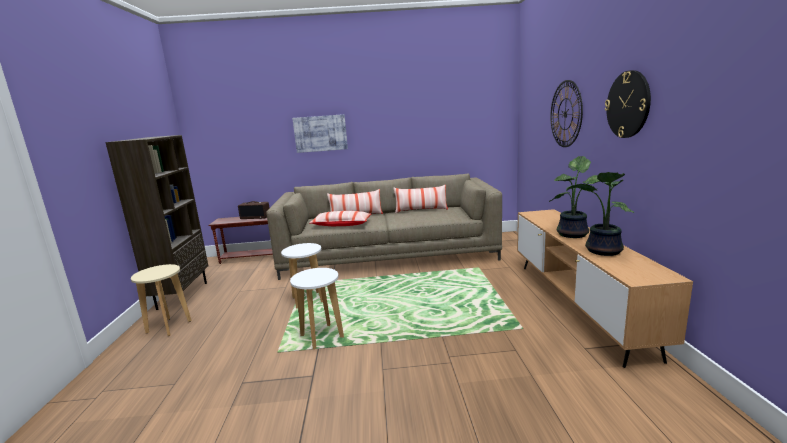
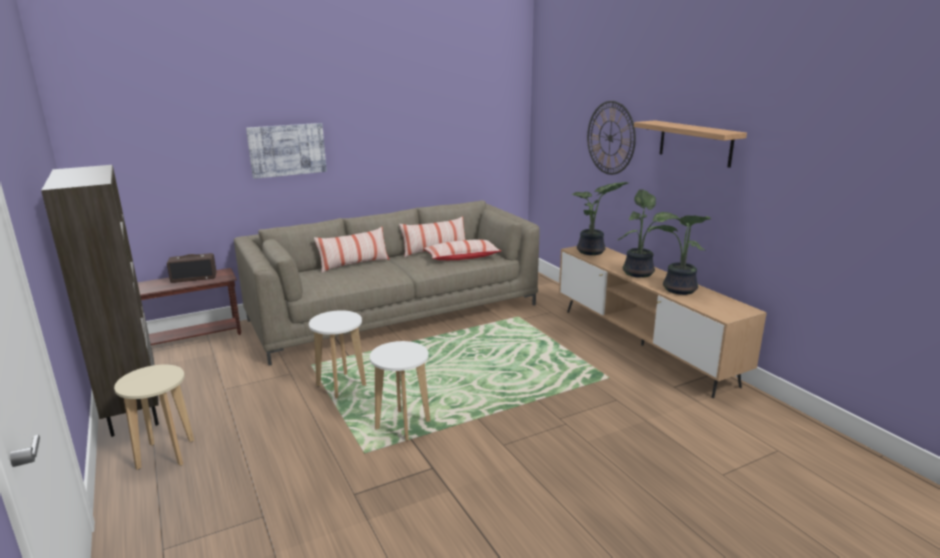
camera: 25 degrees left, 5 degrees up
pillow [309,211,371,226] -> pillow moved to [424,239,501,260]
wall clock [605,70,651,138] -> shelf [634,120,747,168]
none -> potted plant [571,182,628,255]

